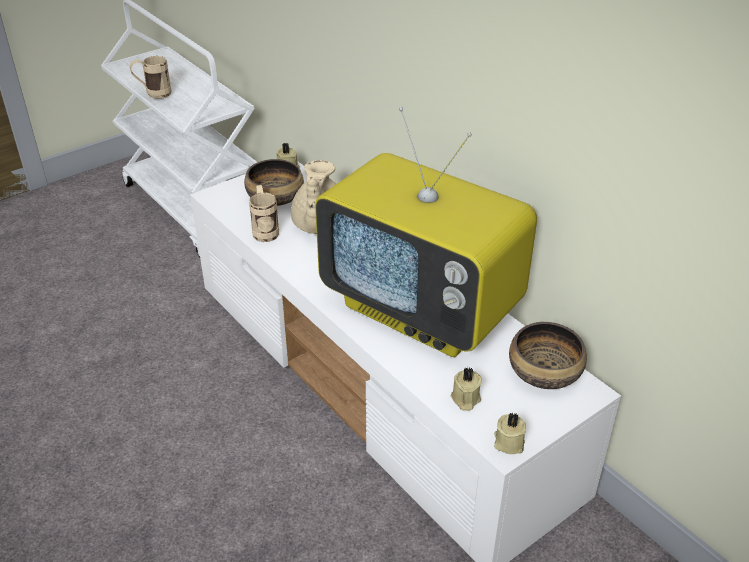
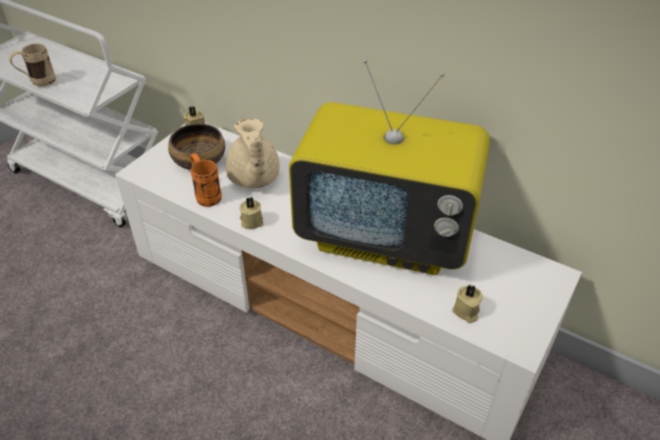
camera: 20 degrees left, 5 degrees up
beige mug [249,185,279,242] -> orange mug [190,153,222,207]
beige candle [494,412,526,454] -> beige candle moved to [240,197,263,229]
bowl [509,322,587,389] -> none

